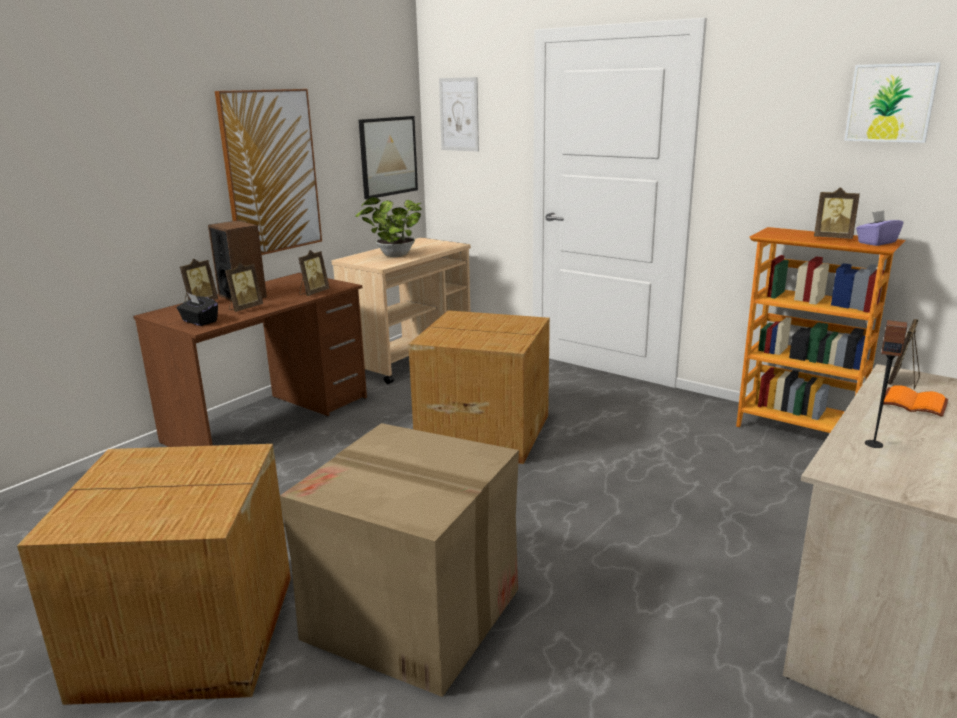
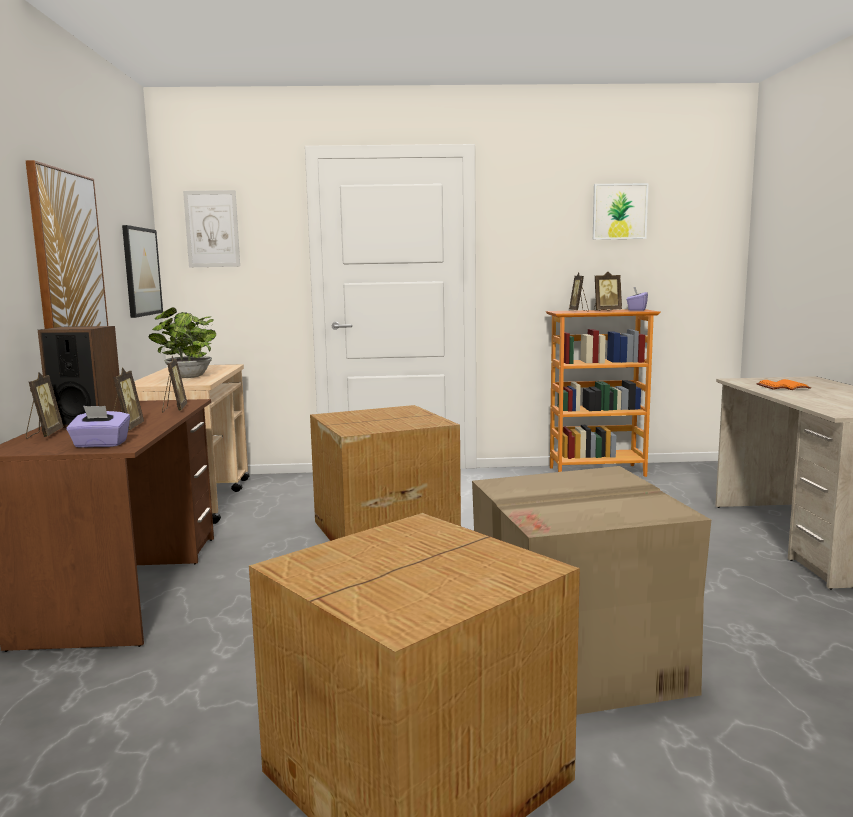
camera: 40 degrees left, 10 degrees down
black tissue box [177,293,218,326] -> purple tissue box [66,406,130,448]
speaker [865,320,907,448] -> none
picture frame [888,319,920,389] -> picture frame moved to [569,272,589,311]

